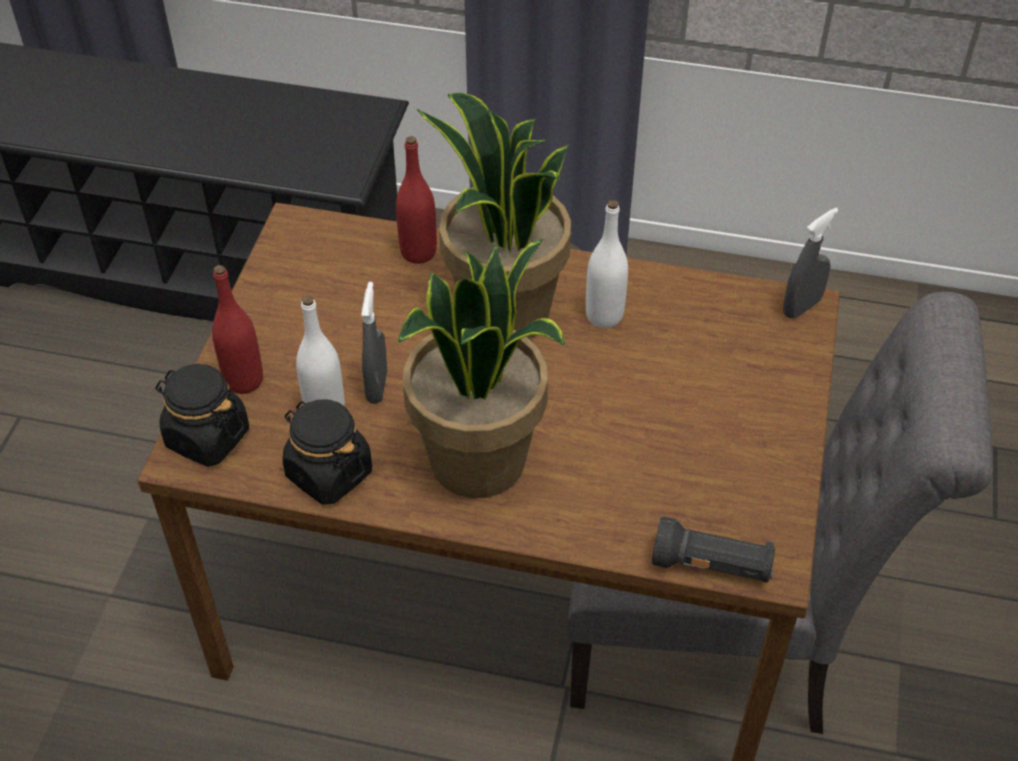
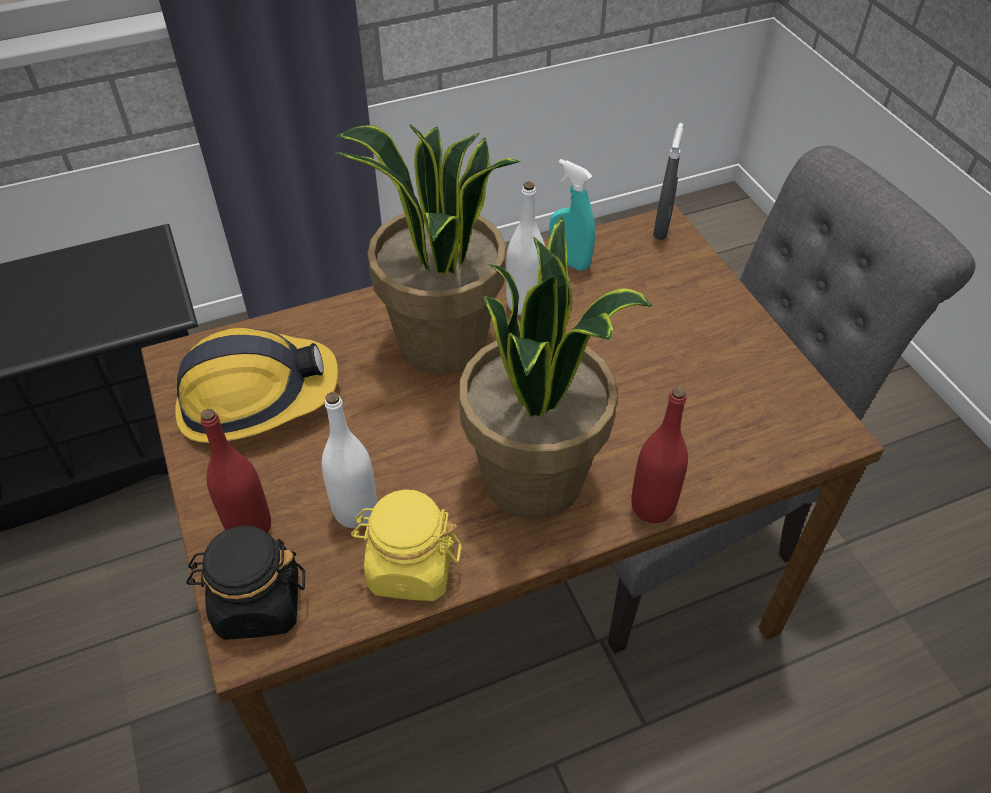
camera: 35 degrees left, 0 degrees up
black jar [282,399,372,505] -> yellow jar [351,489,461,601]
grey spray bottle [361,282,387,404] -> none
red bottle [396,136,437,264] -> red bottle moved to [631,387,688,523]
black flashlight [652,517,775,583] -> none
none -> hard hat [175,328,338,443]
none -> turquoise spray bottle [549,159,595,271]

